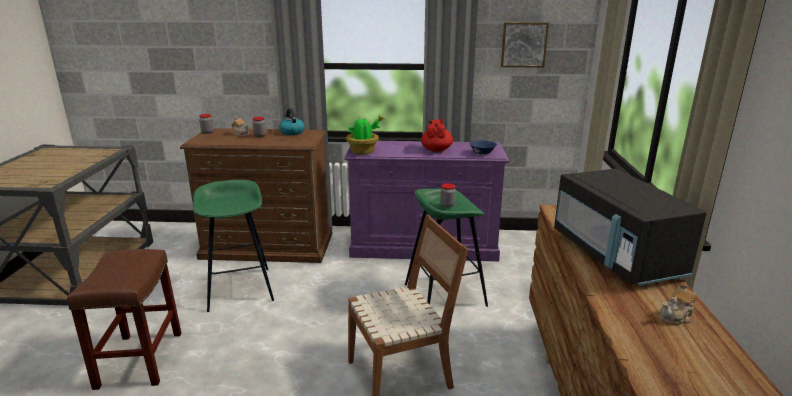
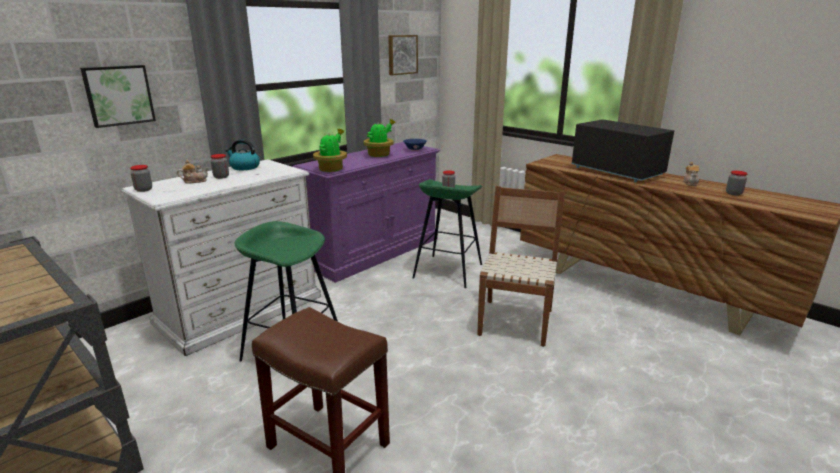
camera: 50 degrees left, 0 degrees up
brown dresser [180,128,333,263] -> white dresser [121,159,321,356]
red teapot [421,119,453,152] -> potted plant [363,119,396,157]
black microwave [554,169,707,286] -> black microwave turned 150 degrees counterclockwise [571,119,674,182]
none -> picture [80,65,156,128]
none -> jar [726,171,748,196]

